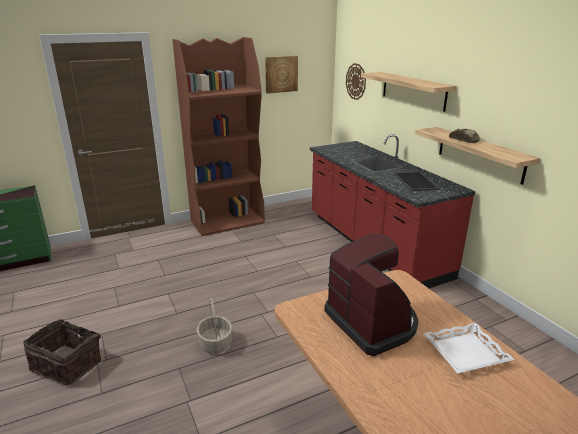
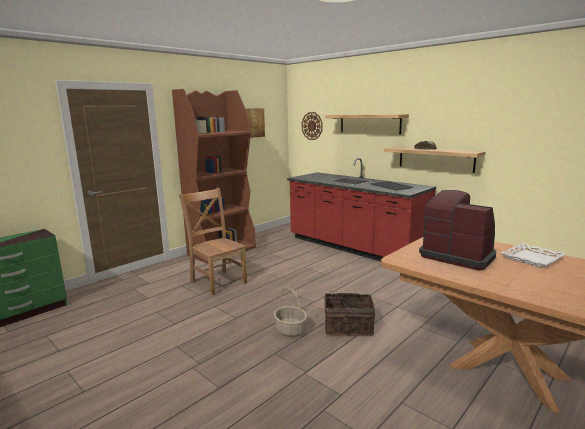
camera: 20 degrees left, 10 degrees down
basket [23,316,101,386] -> basket moved to [325,291,375,336]
none -> brown chair [179,188,247,295]

